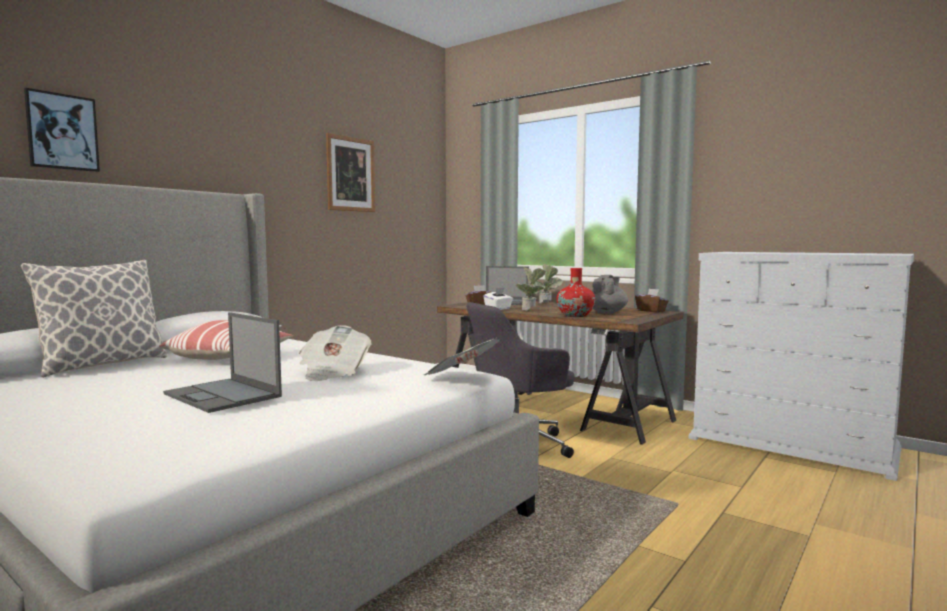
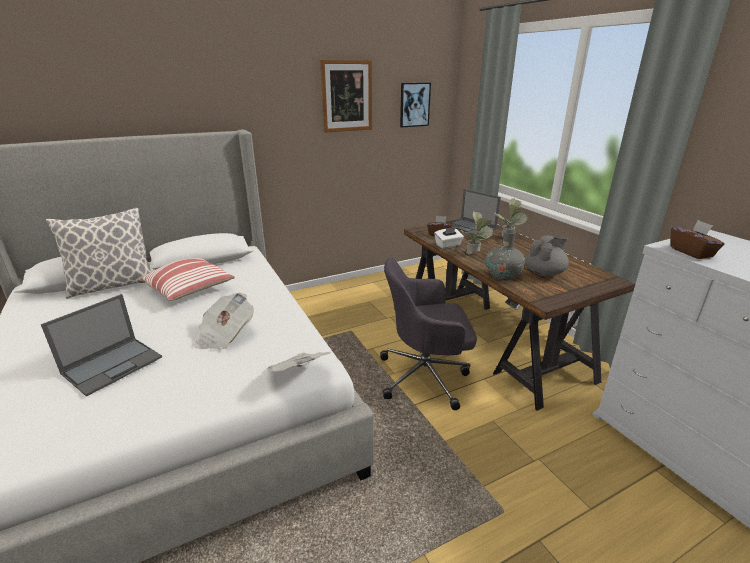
camera: 25 degrees right, 20 degrees up
picture [24,88,100,172] -> picture moved to [400,83,431,127]
laptop [163,312,282,413] -> laptop turned 120 degrees counterclockwise [41,294,162,397]
red vase [557,268,595,317] -> grey vase [486,230,526,280]
brown tissue box [635,289,669,312] -> brown tissue box moved to [670,220,724,259]

